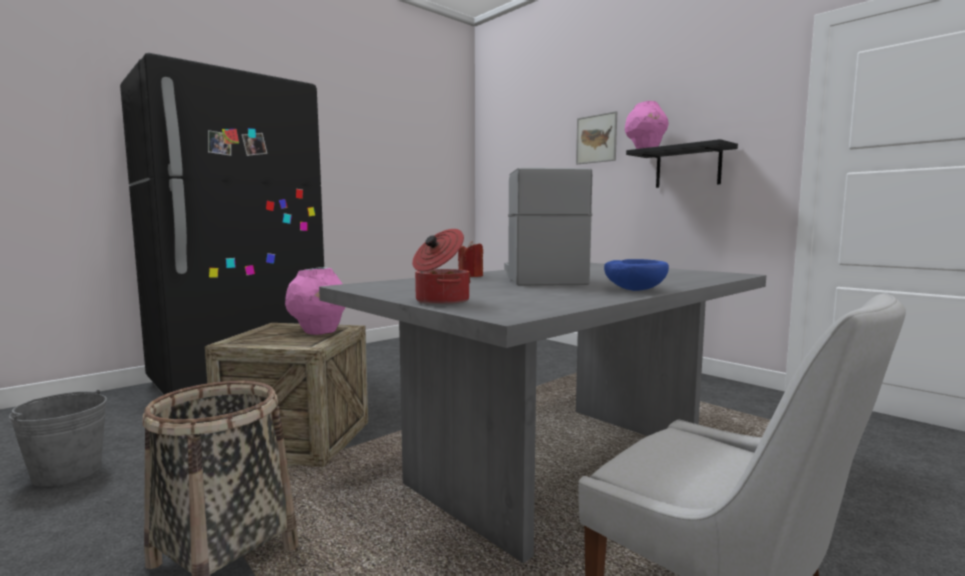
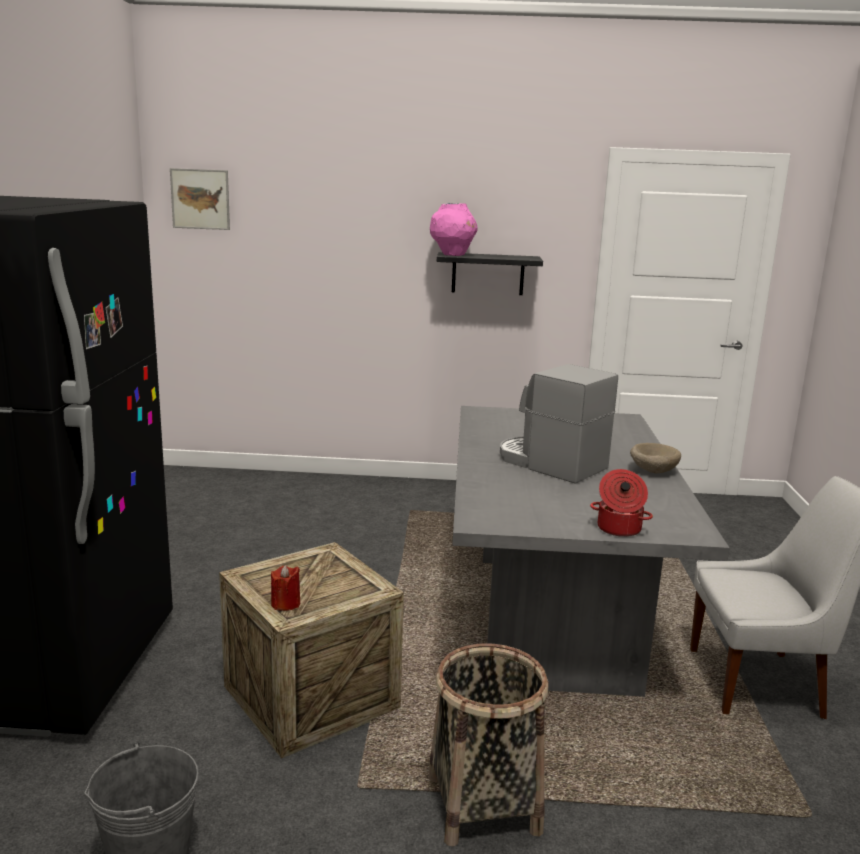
camera: 45 degrees left, 10 degrees up
pink vase [285,267,346,335] -> none
red candle [458,241,483,277] -> red candle moved to [271,565,300,611]
picture [576,111,617,165] -> picture moved to [170,168,230,230]
blue bowl [604,259,669,291] -> beige bowl [630,443,681,473]

